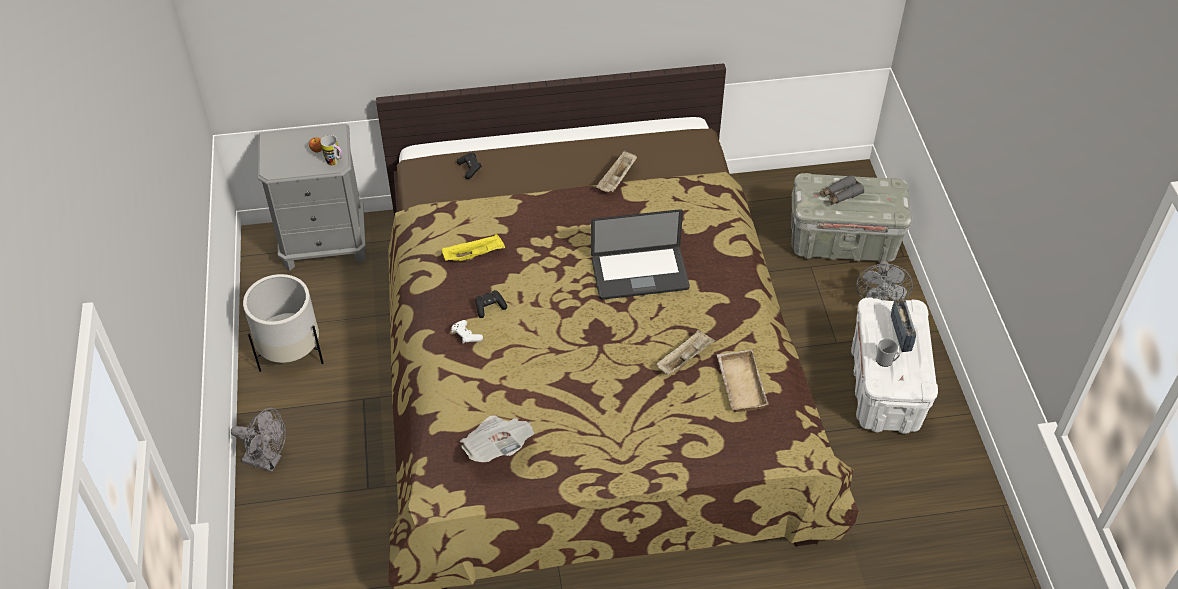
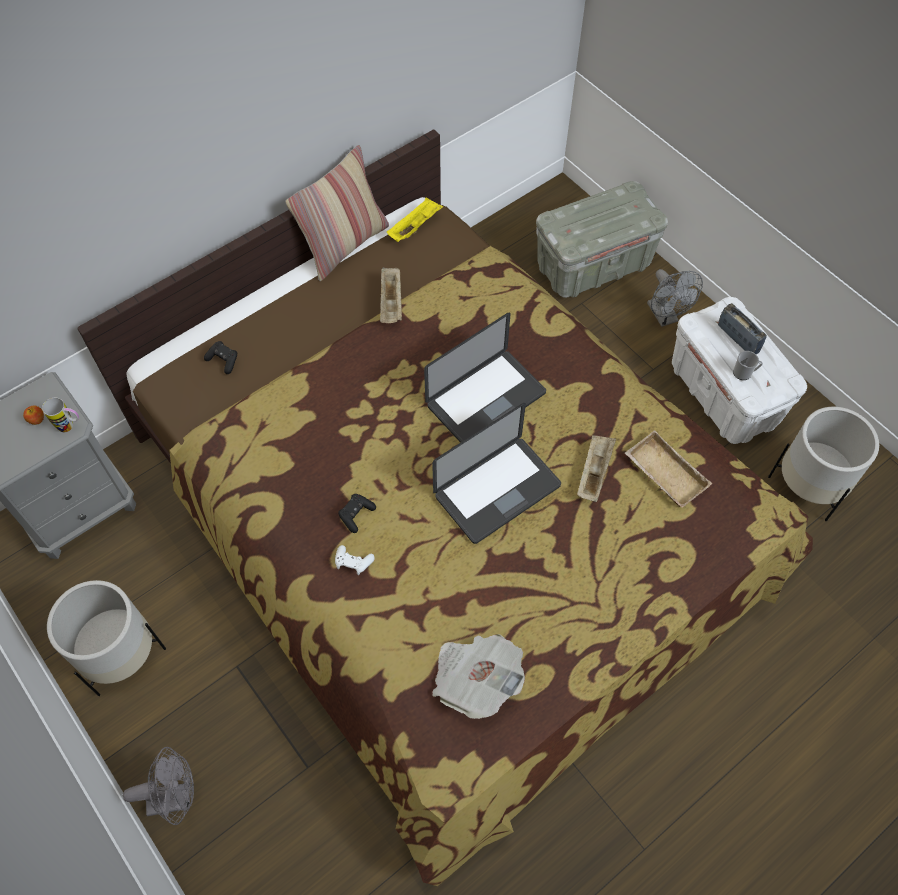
camera: 30 degrees left, 10 degrees up
yellow tray [442,234,505,261] -> yellow tray moved to [387,197,443,242]
grey binoculars [820,175,864,205] -> none
none -> pillow [285,145,389,281]
none -> laptop [432,403,561,544]
none -> white planter [768,407,879,521]

